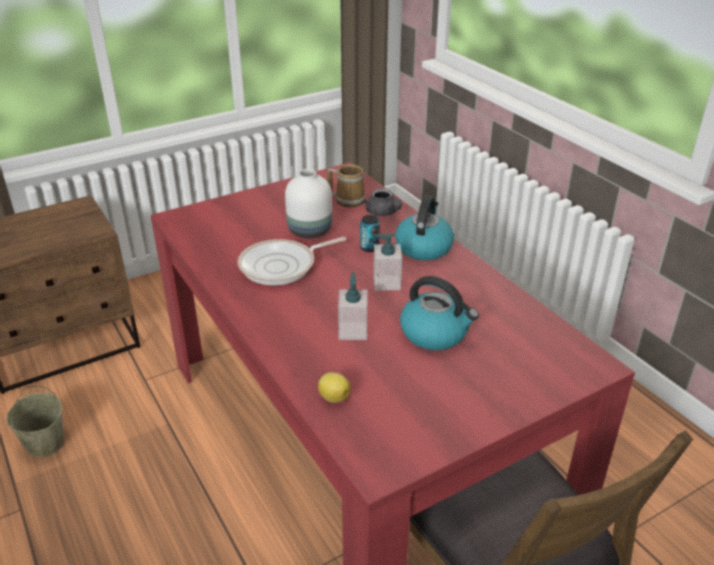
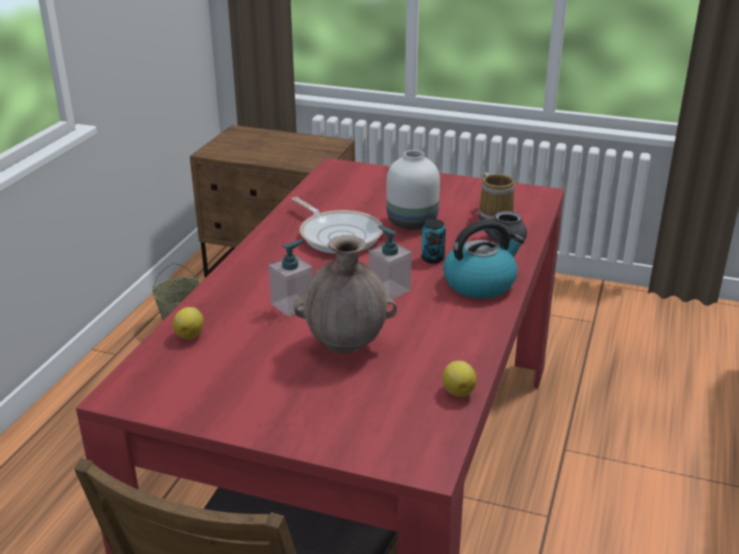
camera: 50 degrees right, 5 degrees down
frying pan [237,237,346,285] -> frying pan turned 150 degrees counterclockwise [291,197,383,254]
kettle [400,276,479,350] -> brown vase [294,235,397,354]
none -> lemon [442,361,477,397]

